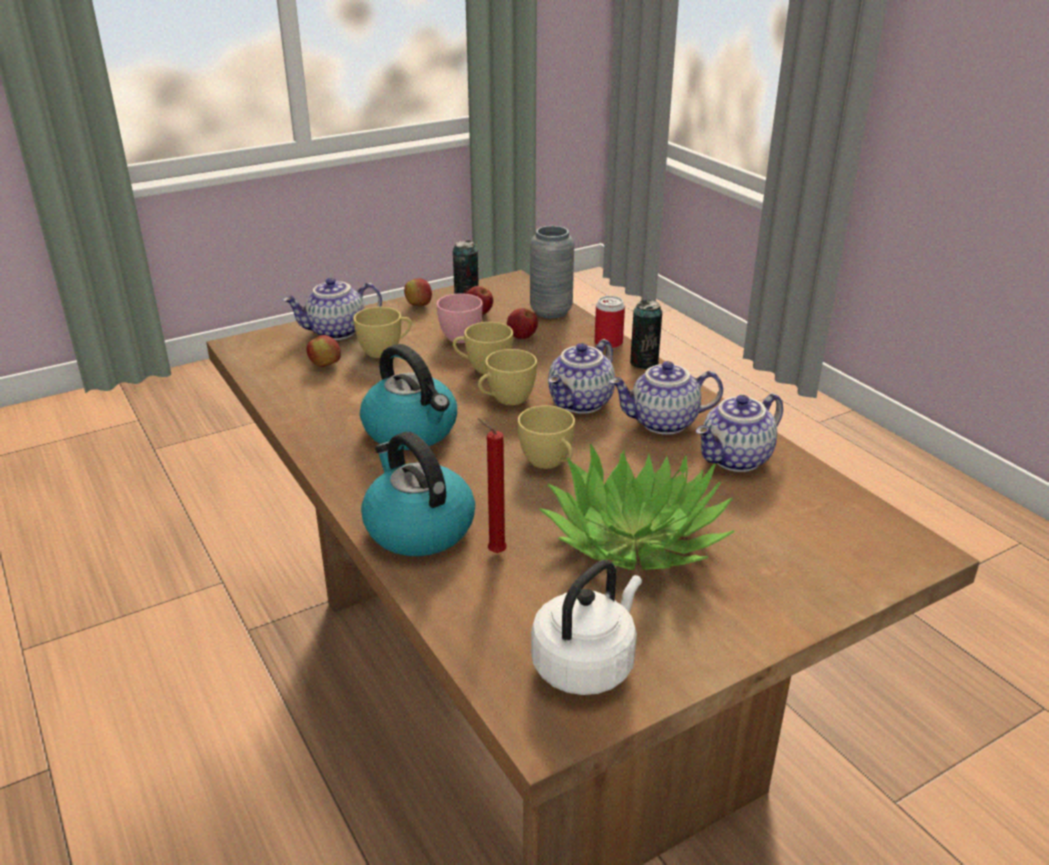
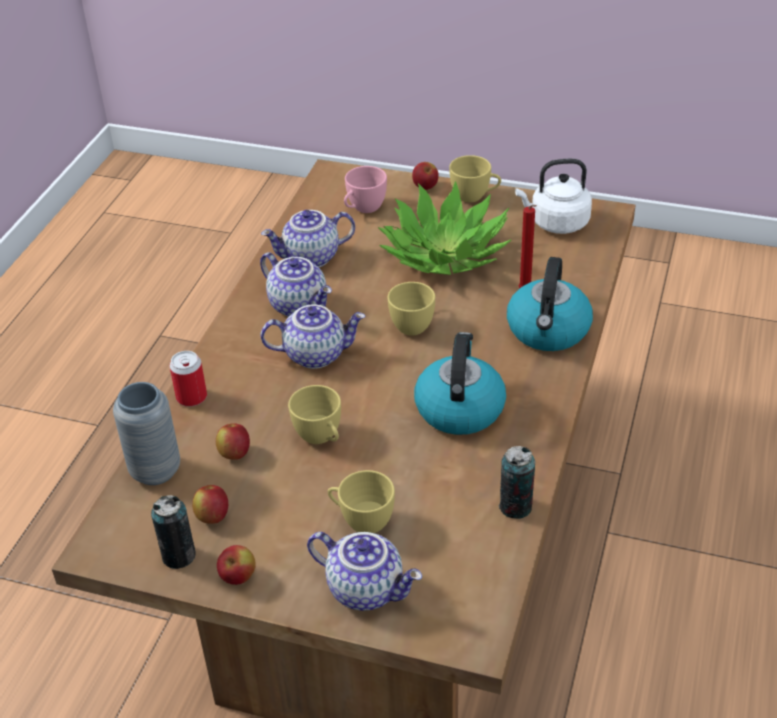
camera: 130 degrees left, 10 degrees up
apple [307,335,341,367] -> apple moved to [412,162,439,190]
pink cup [436,293,483,343] -> pink cup moved to [344,166,387,213]
yellow cup [478,349,537,405] -> yellow cup moved to [449,155,501,202]
can [630,300,662,369] -> can moved to [499,446,535,519]
teapot [696,393,783,472] -> teapot turned 150 degrees clockwise [261,210,355,267]

